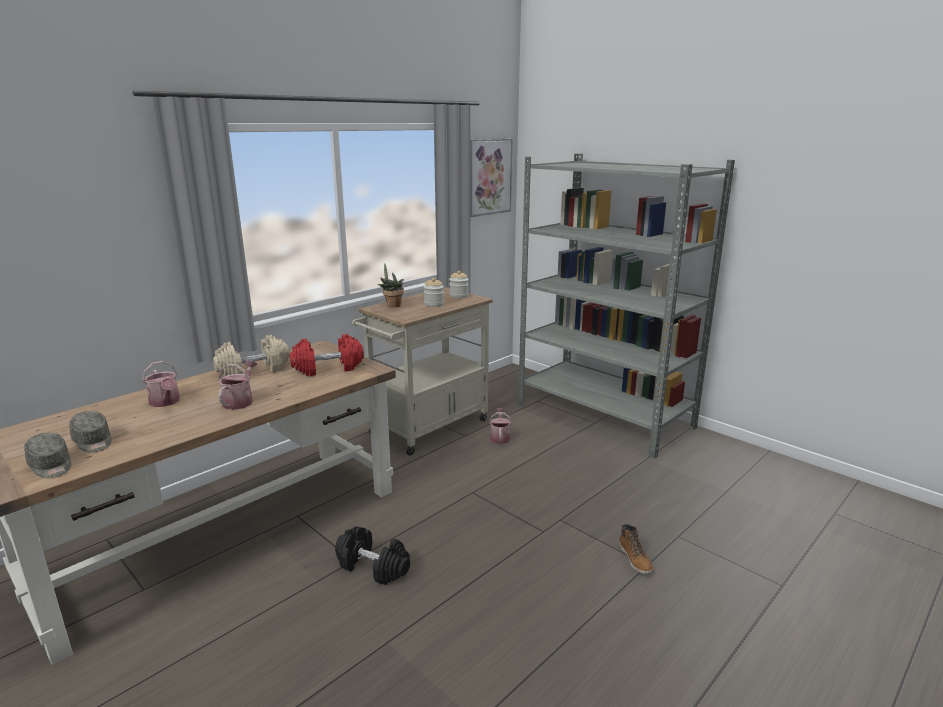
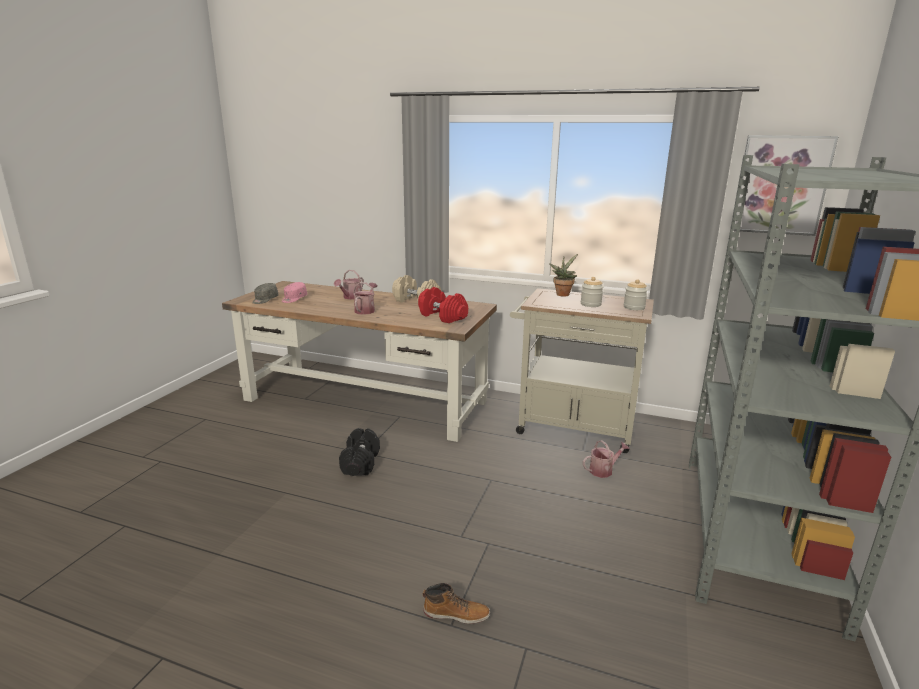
camera: 65 degrees right, 0 degrees up
grey cap [69,411,112,453] -> pink cap [282,282,307,303]
watering can [219,360,257,410] -> watering can turned 60 degrees counterclockwise [353,282,378,315]
boot [619,524,653,574] -> boot turned 135 degrees counterclockwise [423,583,490,624]

